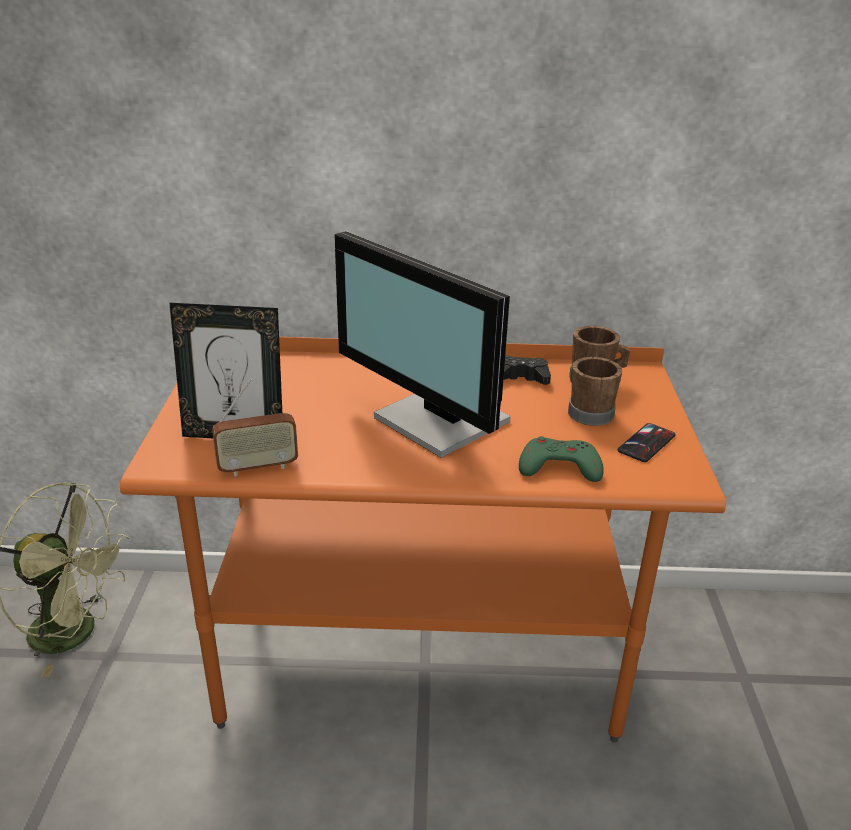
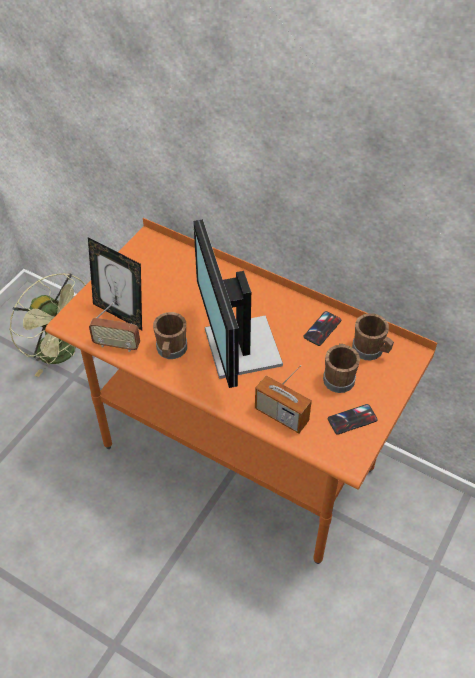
camera: 30 degrees right, 20 degrees up
black game controller [503,355,551,385] -> phone [303,311,341,346]
green game controller [519,436,604,482] -> radio [255,365,312,433]
none -> brown mug [153,312,187,359]

